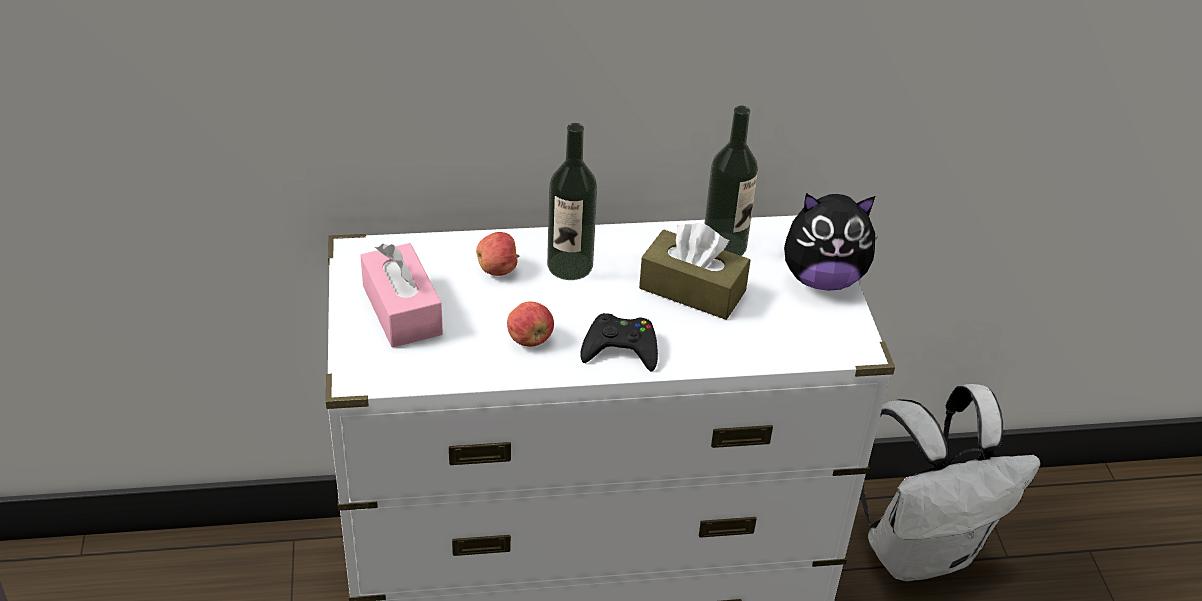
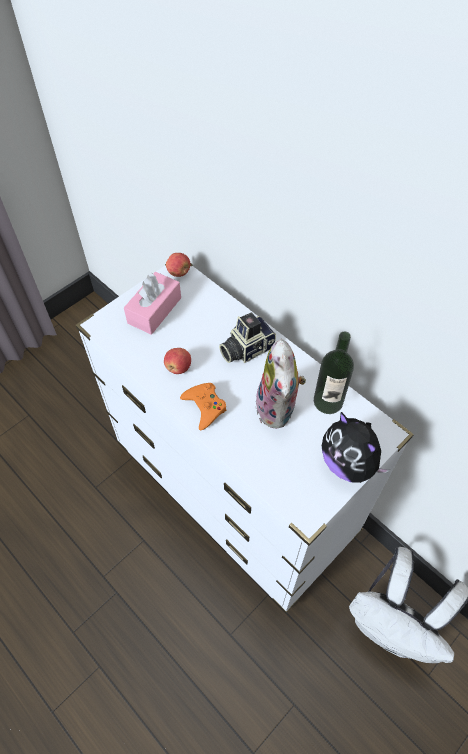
camera: 55 degrees right, 15 degrees up
apple [476,232,520,276] -> apple moved to [166,253,190,277]
bottle [547,123,597,280] -> camera [219,313,276,363]
black game controller [580,313,658,371] -> orange game controller [180,383,226,431]
brown tissue box [639,223,750,320] -> plush toy [255,339,306,428]

